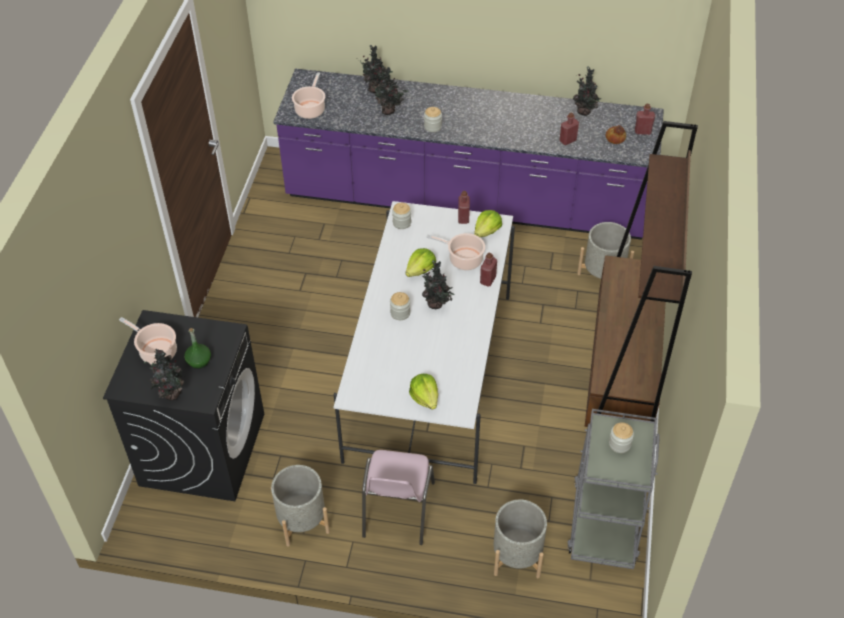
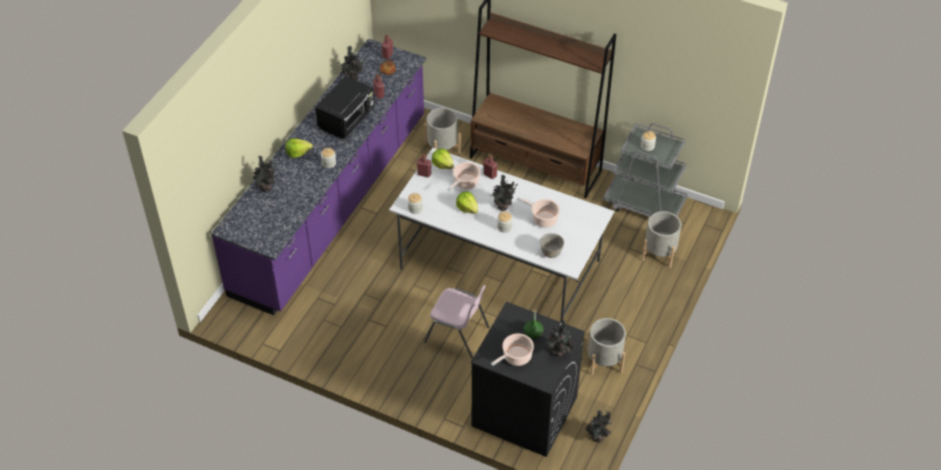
camera: 75 degrees left, 0 degrees up
cooking pot [292,72,325,119] -> cooking pot moved to [517,197,560,227]
pink chair [362,450,435,545] -> pink chair moved to [424,285,489,358]
potted plant [371,67,409,115] -> potted plant moved to [586,410,611,443]
lettuce [409,374,438,410] -> lettuce moved to [285,138,313,158]
none -> black microwave [315,76,375,139]
none -> grey bowl [540,233,564,258]

